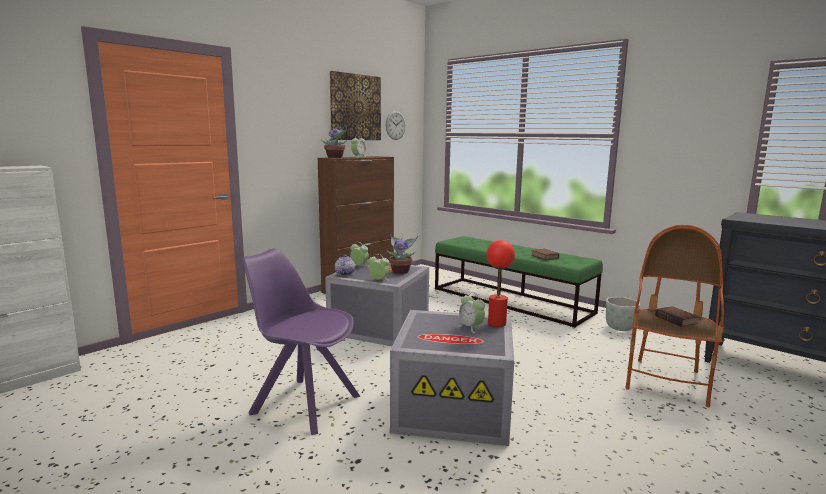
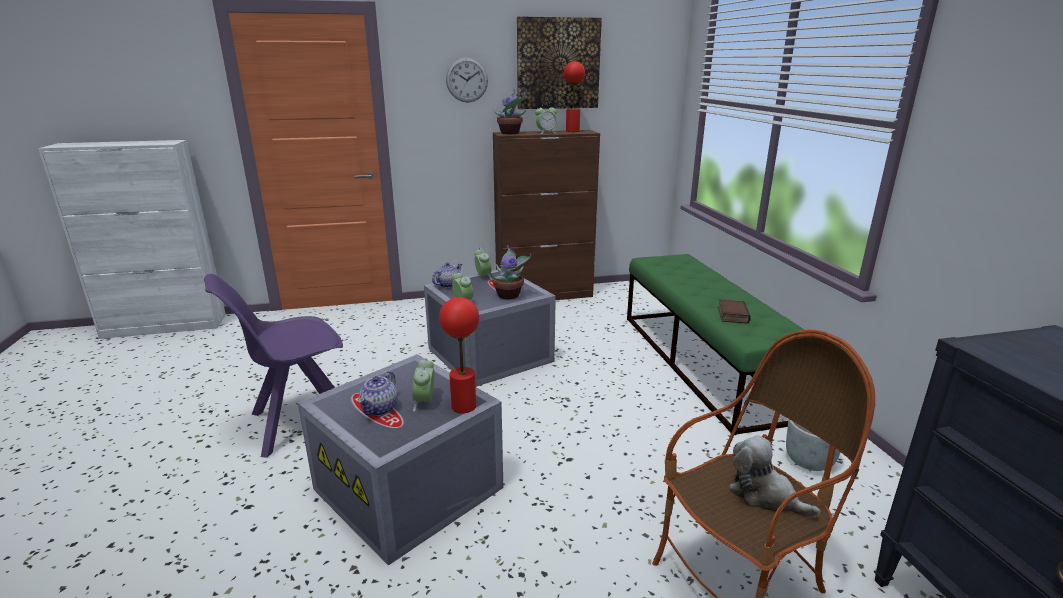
camera: 35 degrees right, 10 degrees up
purple chair [243,249,361,435] -> purple chair turned 90 degrees counterclockwise [204,274,343,458]
wall clock [386,111,406,140] -> wall clock moved to [446,57,488,103]
book [655,306,699,327] -> plush toy [729,435,821,518]
none -> teapot [358,371,398,416]
none -> red table lamp [564,61,585,132]

